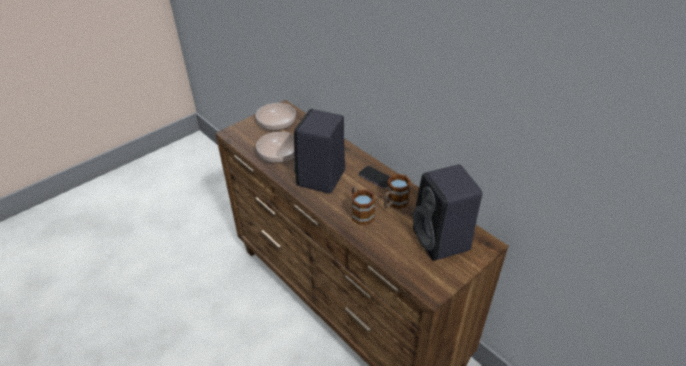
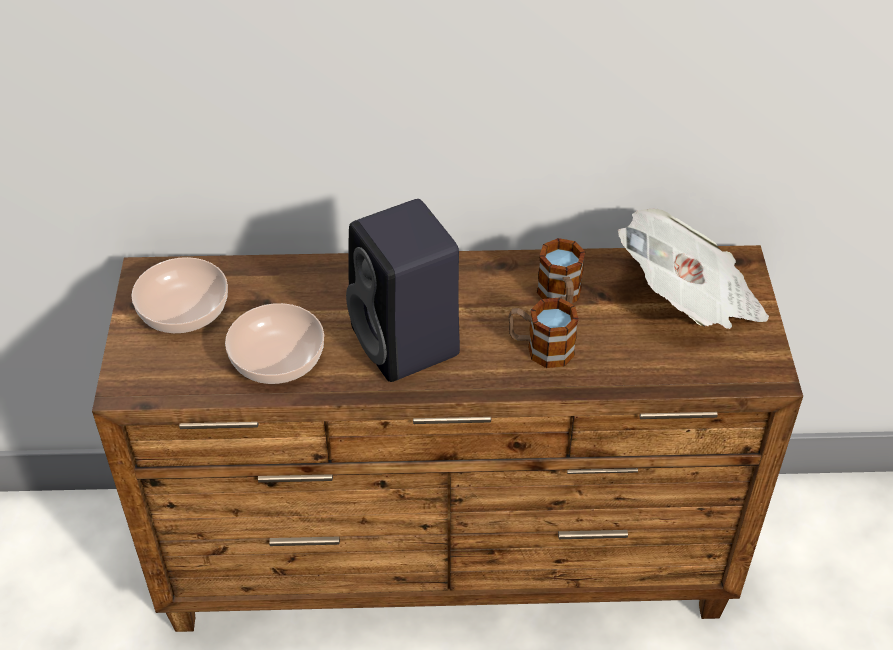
camera: 50 degrees left, 5 degrees up
phone [359,166,390,189] -> none
black speaker [413,165,482,261] -> newspaper [618,208,769,329]

